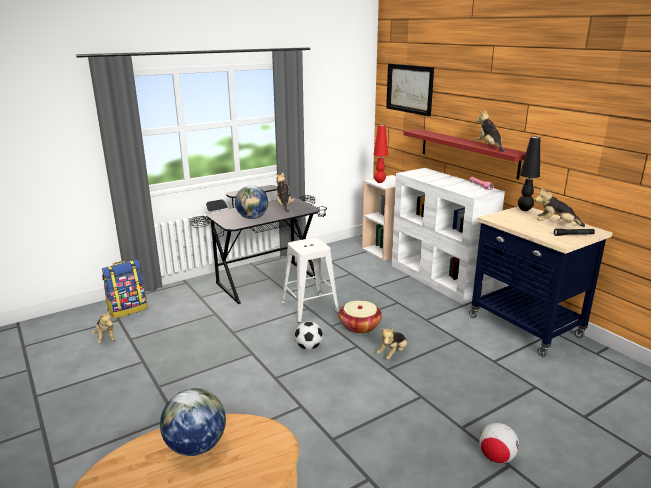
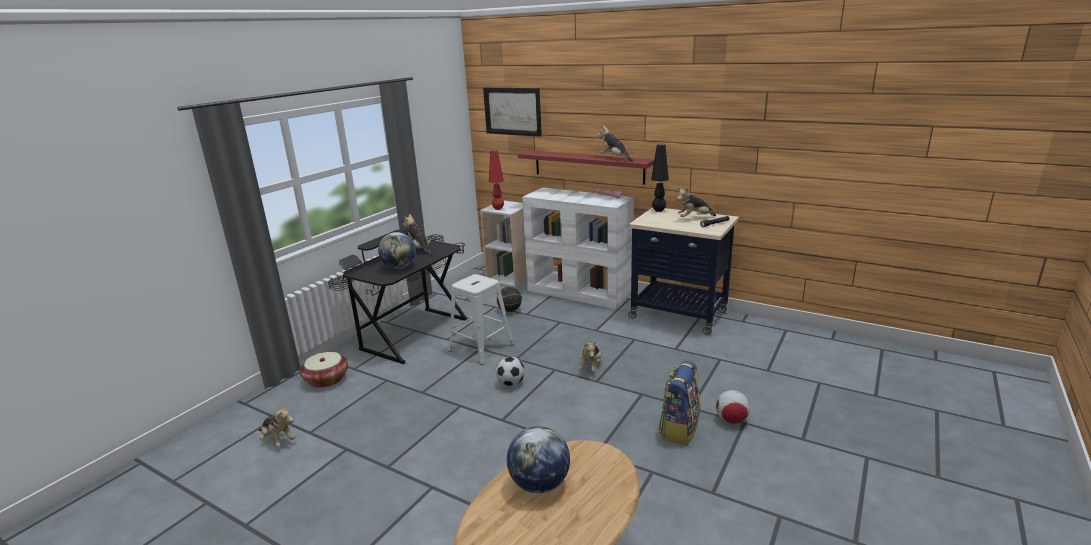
camera: 25 degrees left, 0 degrees up
backpack [102,260,147,319] -> backpack moved to [659,360,700,446]
basket [339,301,382,334] -> basket moved to [300,352,348,388]
none -> basketball [497,287,522,312]

